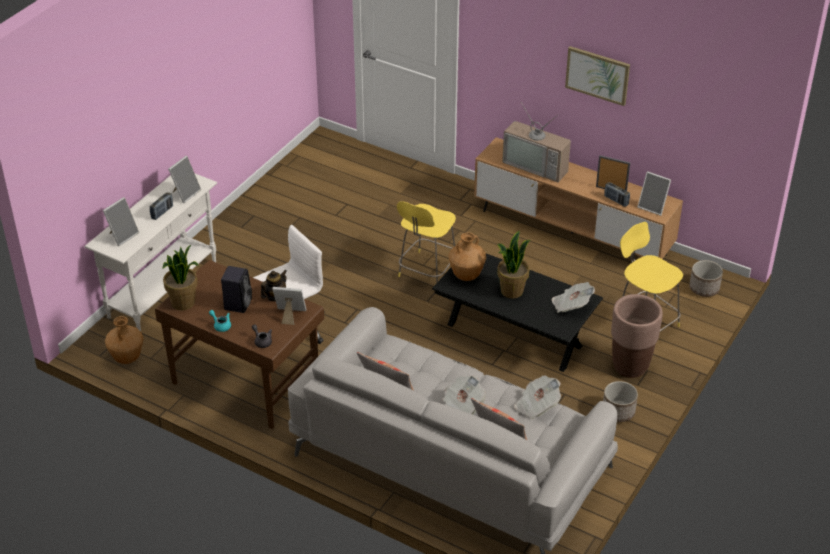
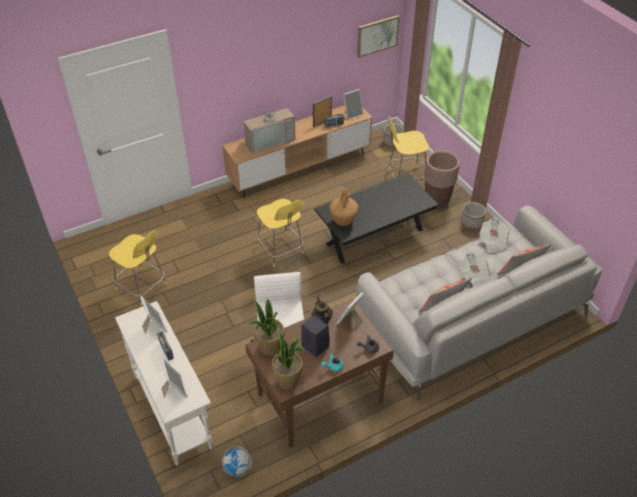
camera: 60 degrees left, 5 degrees up
brown vase [105,316,143,364] -> globe [222,446,251,476]
potted plant [497,231,531,299] -> potted plant moved to [249,299,284,356]
newspaper [552,282,595,313] -> none
picture [565,46,630,106] -> picture moved to [357,15,400,58]
none -> yellow stool [109,231,167,306]

